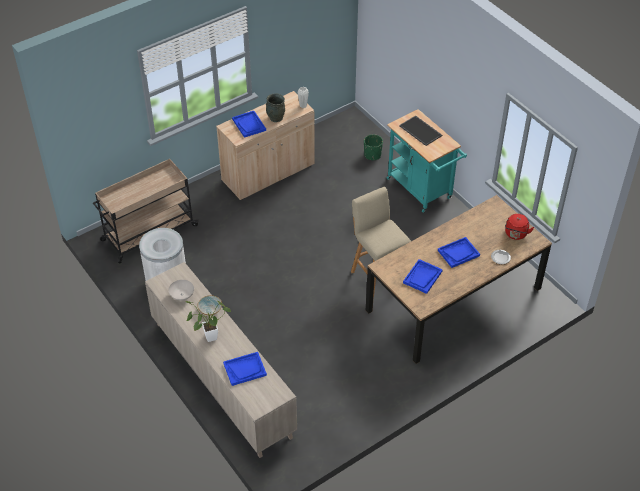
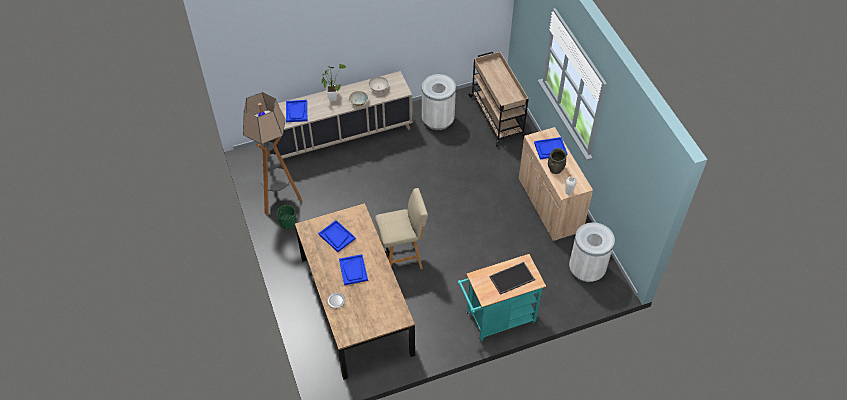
camera: 105 degrees right, 5 degrees up
green planter [364,134,383,160] -> green planter moved to [277,205,296,229]
red kettle [505,214,534,240] -> none
none -> floor lamp [243,92,302,215]
none -> white trash can [569,222,615,282]

